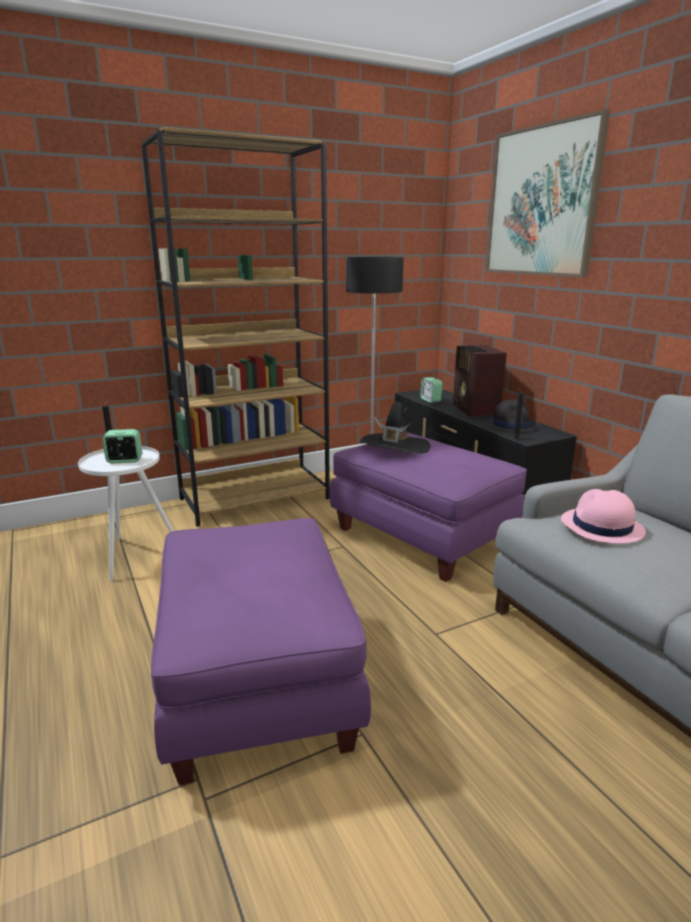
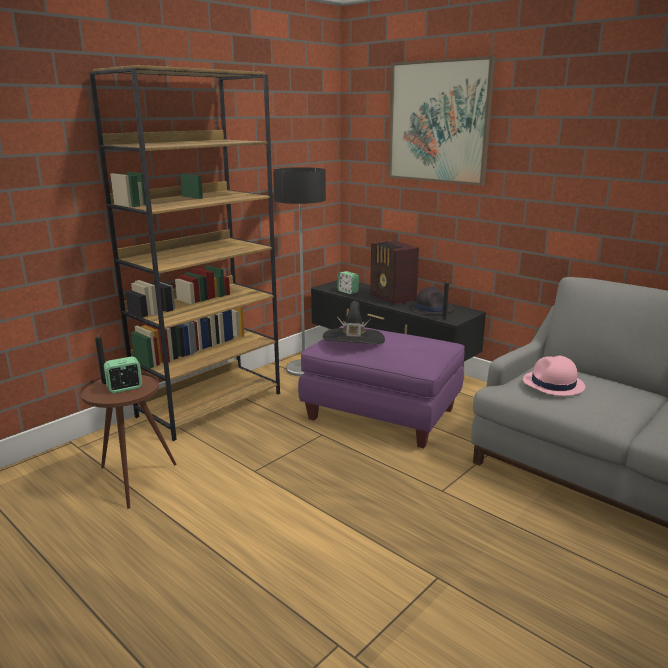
camera: 20 degrees left, 0 degrees up
white side table [78,446,174,582] -> brown side table [80,372,177,509]
purple ottoman [151,518,371,785] -> none

